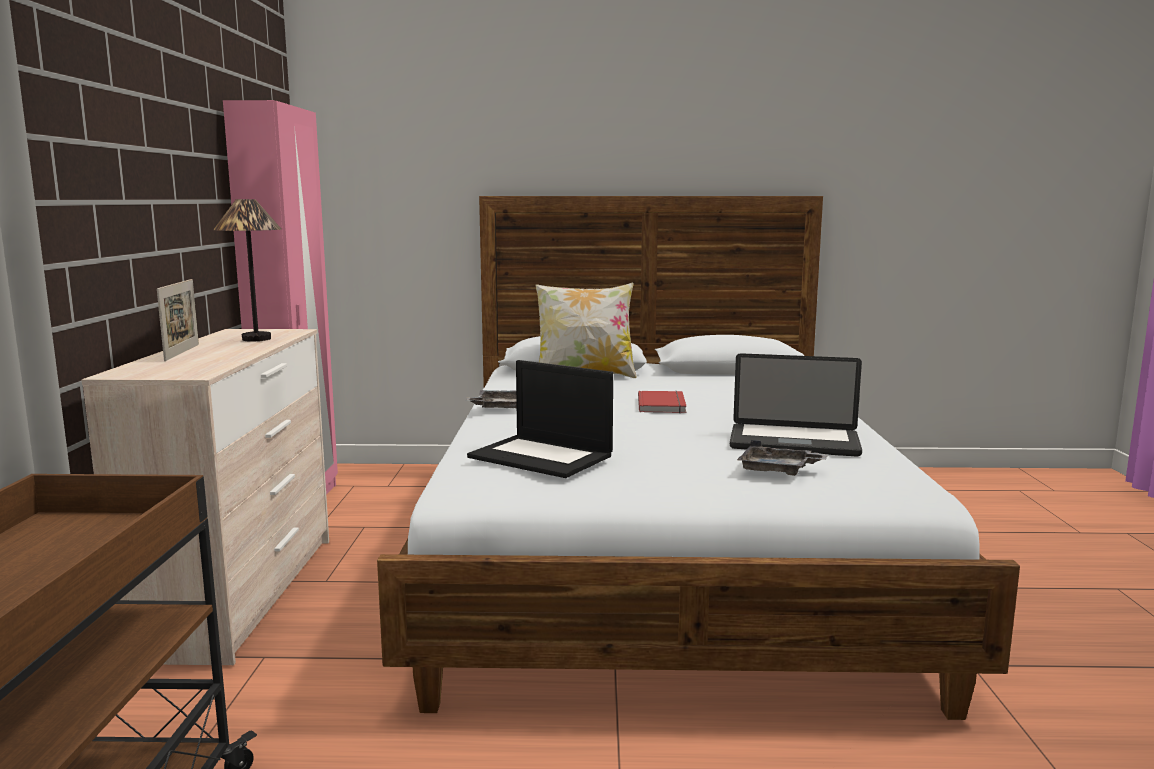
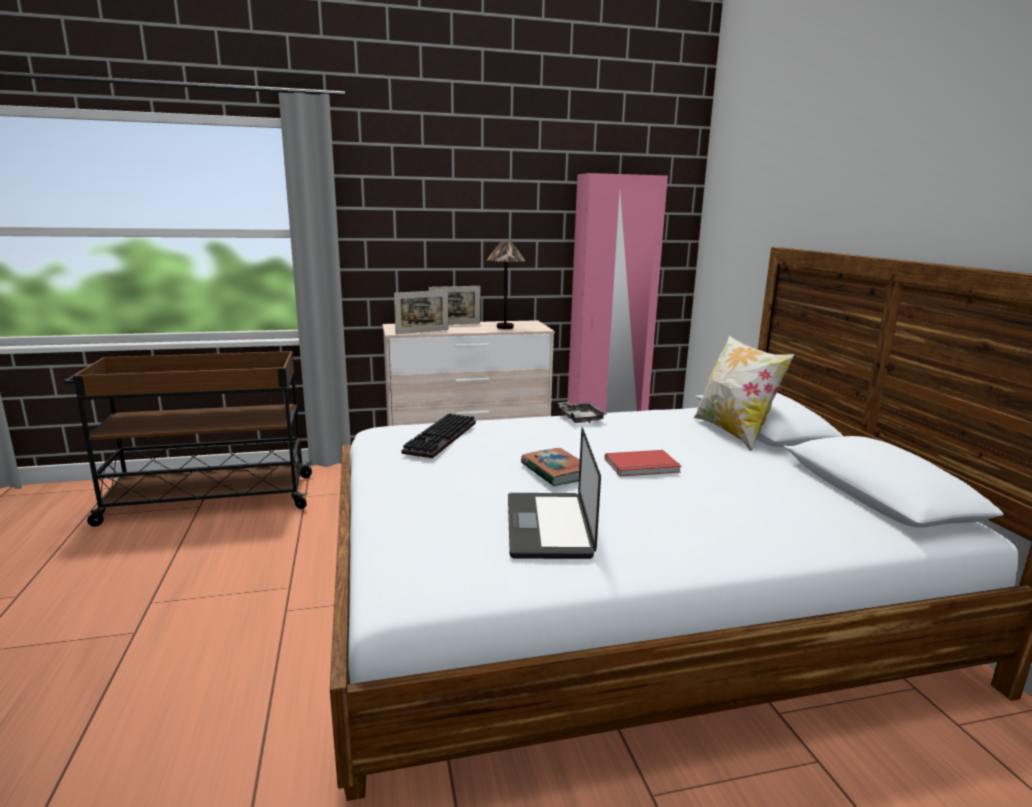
camera: 75 degrees right, 5 degrees up
laptop [467,360,613,478] -> keyboard [401,413,476,458]
grey tray [737,440,828,476] -> none
none -> picture frame [394,290,448,334]
none -> book [521,448,580,486]

